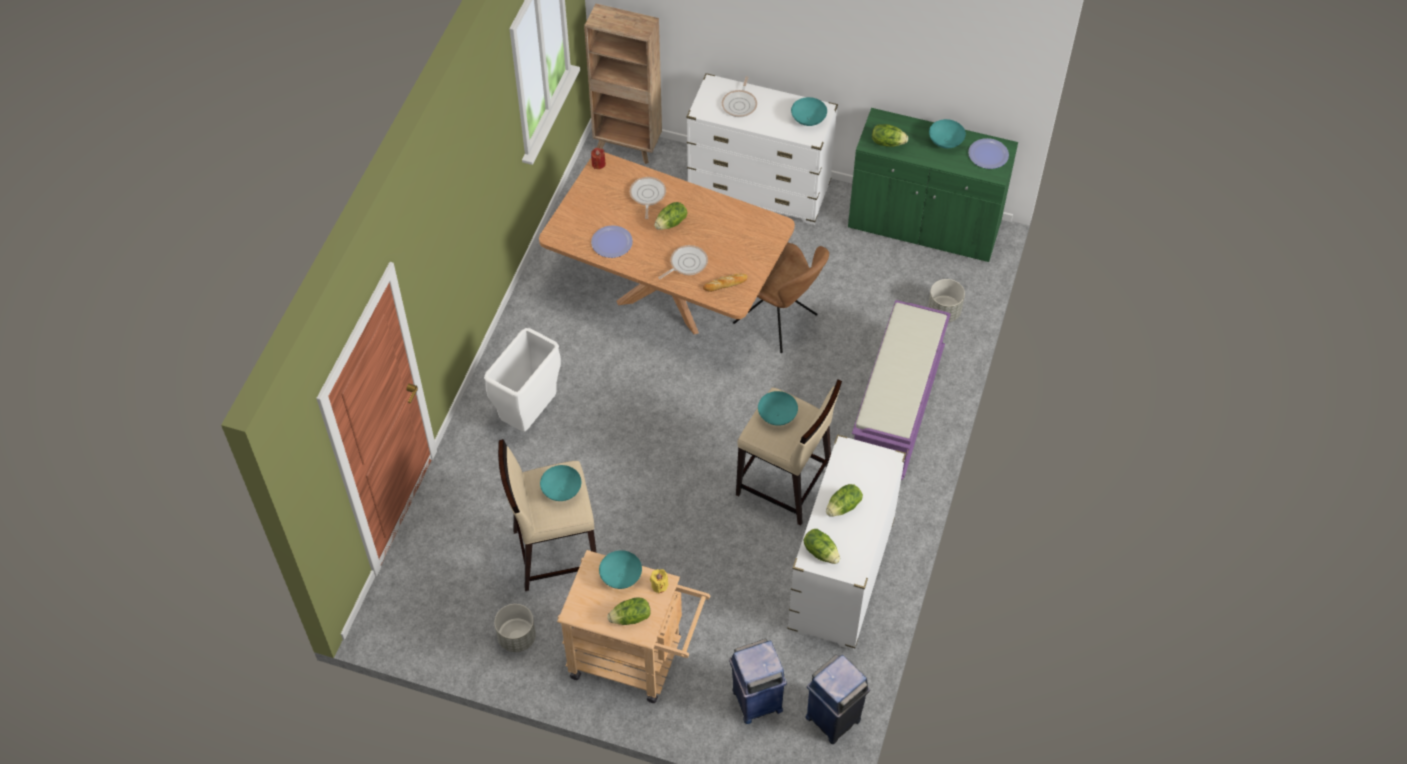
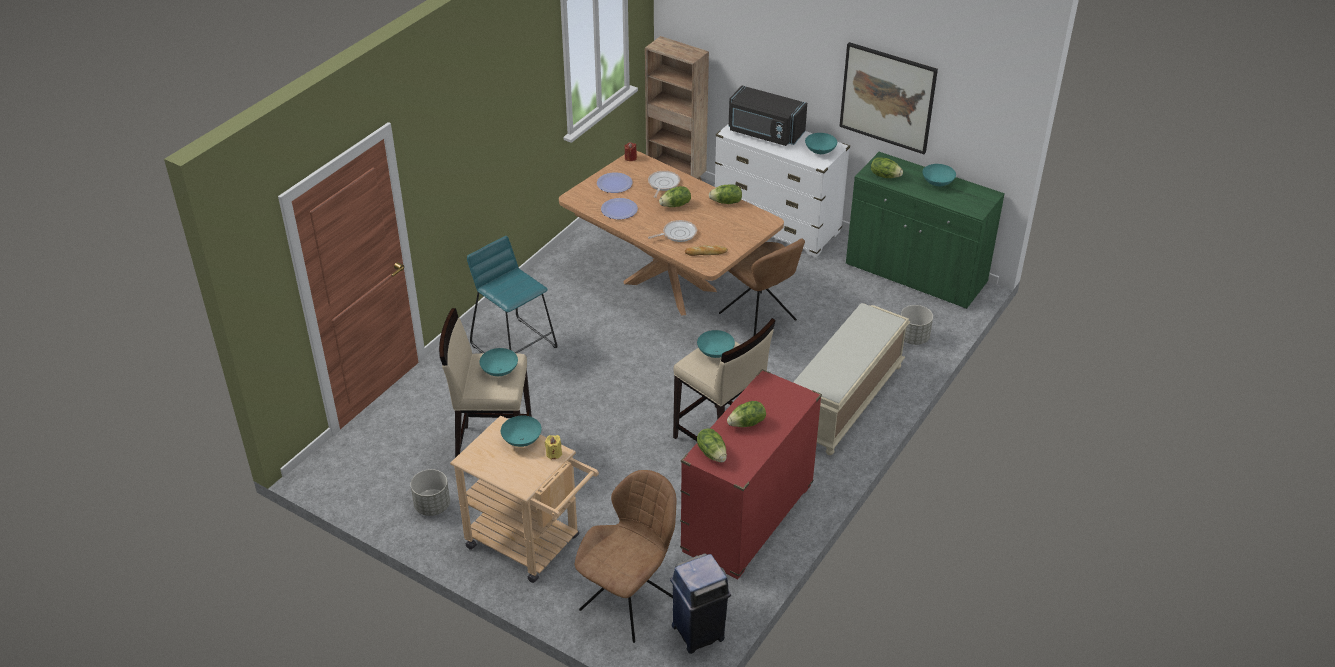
camera: 15 degrees right, 15 degrees down
white trash can [484,328,561,432] -> turquoise stool [467,236,558,353]
lettuce [607,597,651,625] -> lettuce moved to [709,184,742,204]
frying pan [722,76,757,117] -> black microwave [728,86,807,146]
blue trash can [729,639,787,724] -> brown chair [575,470,676,643]
white dresser [787,434,906,650] -> red dresser [680,369,822,579]
purple bench [852,300,951,480] -> beige bench [793,303,910,455]
plate [968,138,1009,169] -> plate moved to [597,172,633,193]
none -> picture [839,42,938,154]

